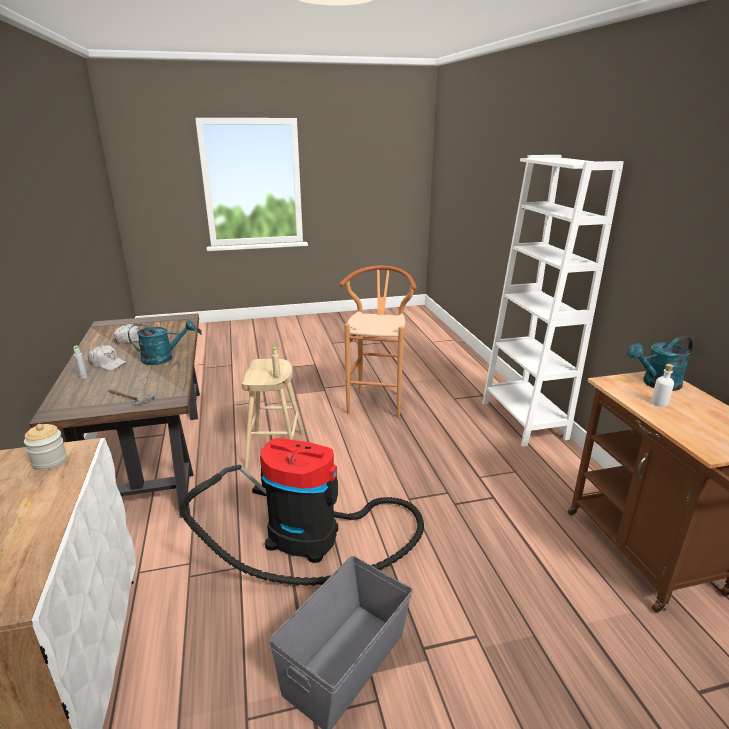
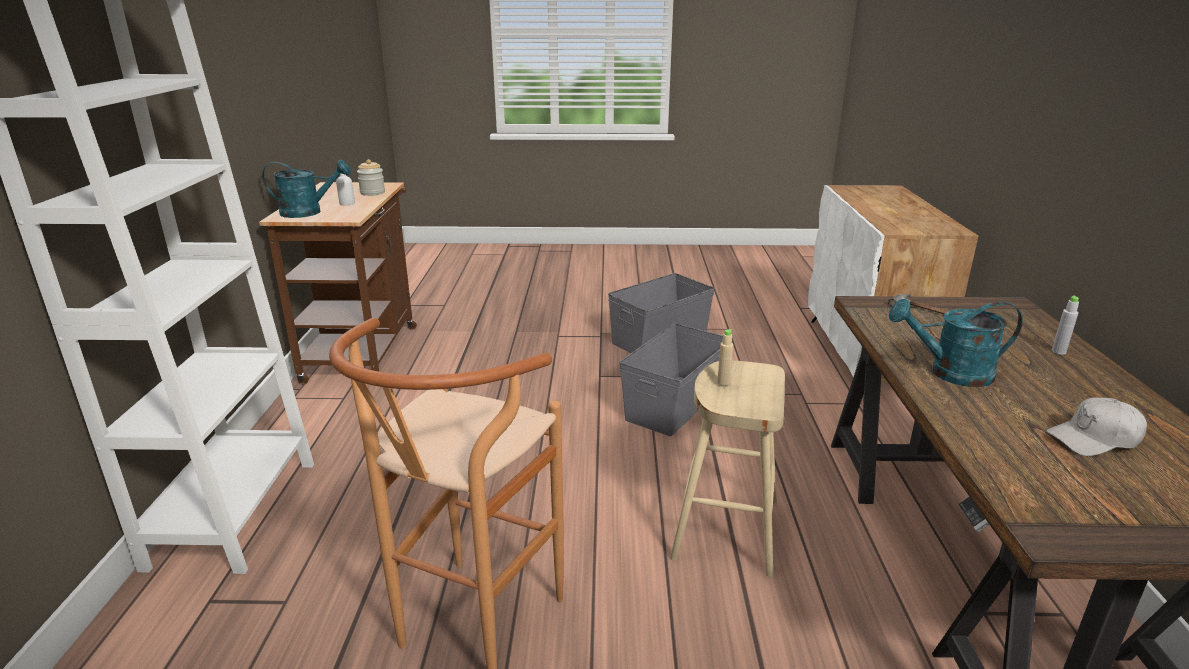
camera: 165 degrees left, 0 degrees up
jar [24,424,67,470] -> jar moved to [357,159,385,196]
white cap [88,345,128,371] -> none
vacuum cleaner [180,438,424,586] -> grey storage box [619,323,723,436]

